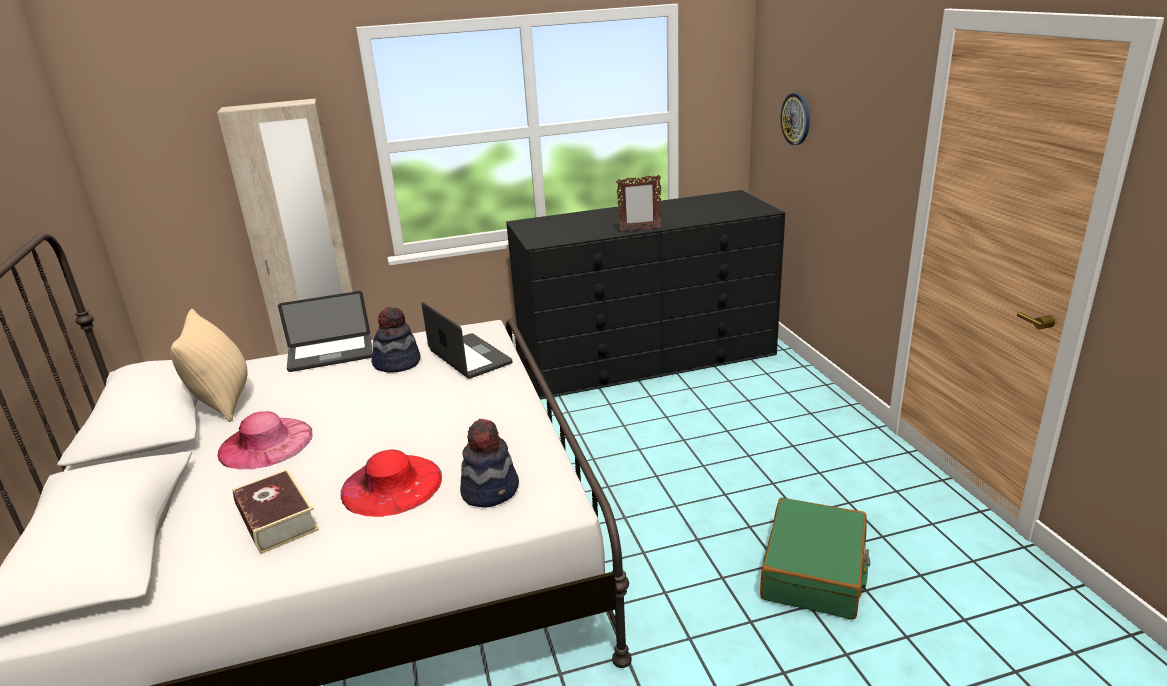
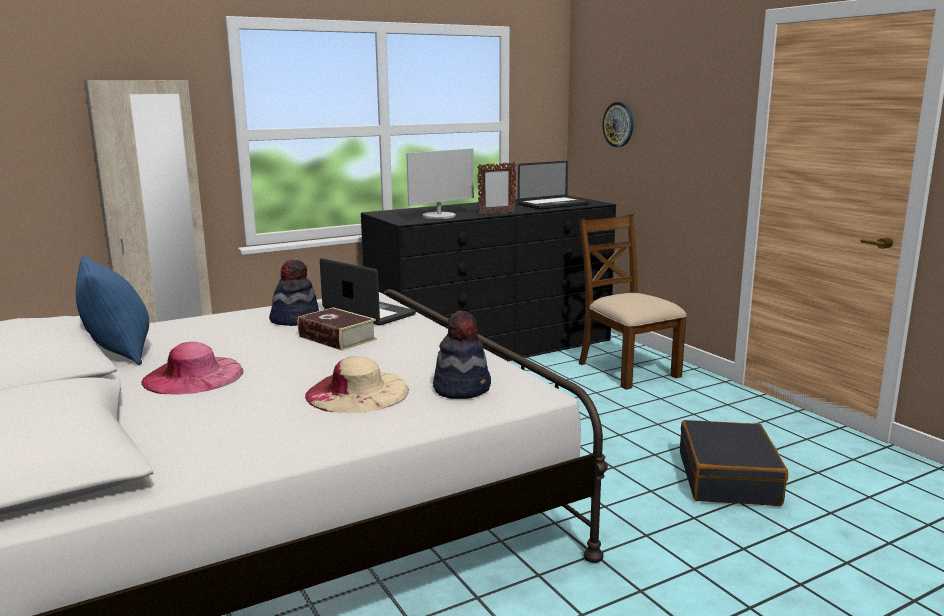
camera: 15 degrees left, 10 degrees down
beige pillow [171,309,248,422] -> blue pillow [76,255,149,365]
book [232,469,319,554] -> book moved to [298,308,377,350]
laptop [278,291,373,372] -> laptop moved to [518,161,589,209]
red hat [341,450,442,517] -> beige hat [305,356,409,413]
green suitcase [760,498,870,620] -> black suitcase [680,420,788,506]
none -> monitor [406,148,474,219]
none -> brown chair [579,214,687,390]

